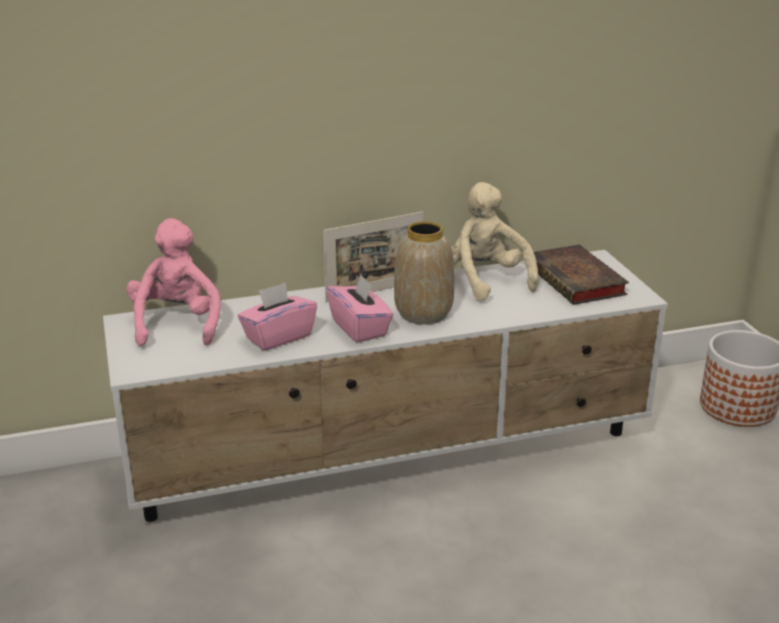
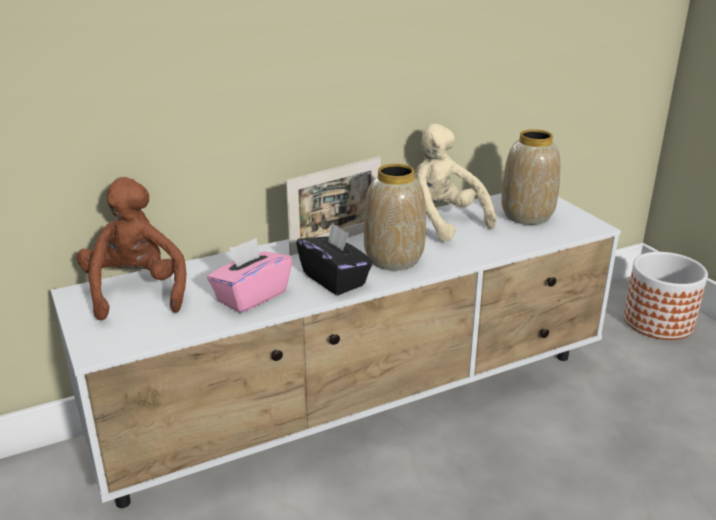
camera: 10 degrees left, 0 degrees up
pink plush toy [127,218,220,346] -> brown plush toy [77,177,187,320]
pink tissue box [327,274,393,343] -> black tissue box [296,222,373,295]
book [534,244,629,305] -> vase [501,129,560,225]

